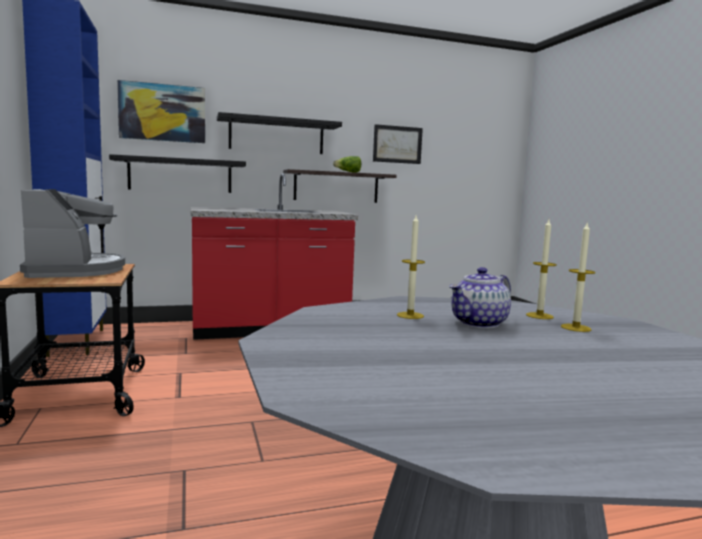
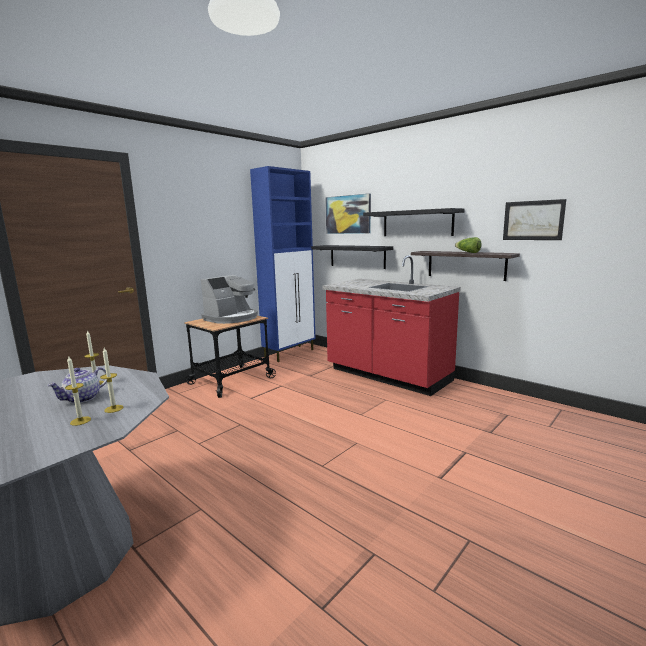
camera: 60 degrees right, 5 degrees up
teapot [449,267,511,328] -> teapot turned 75 degrees counterclockwise [47,367,107,403]

